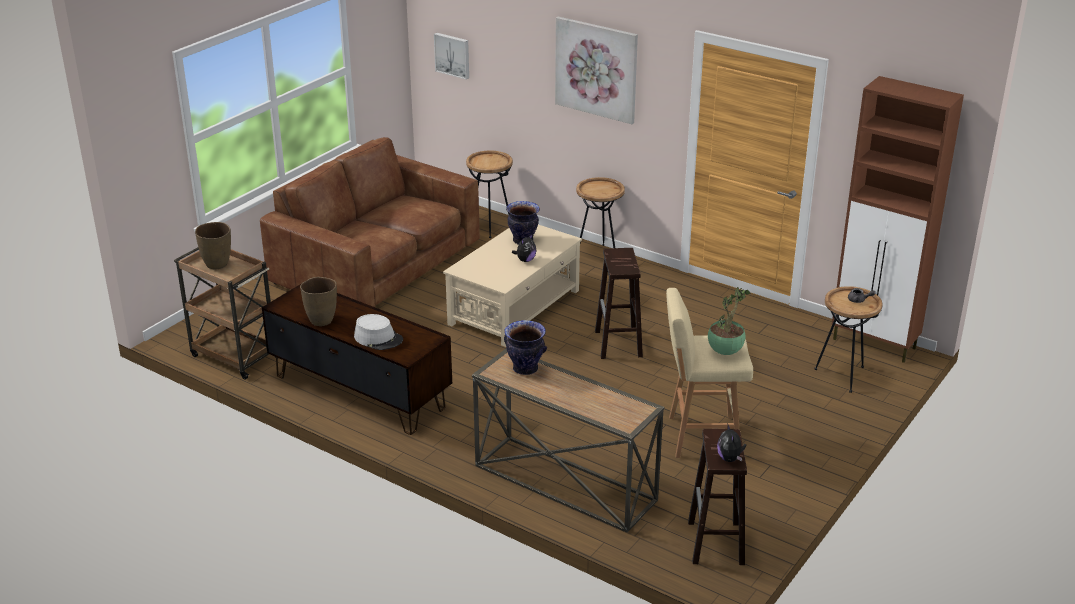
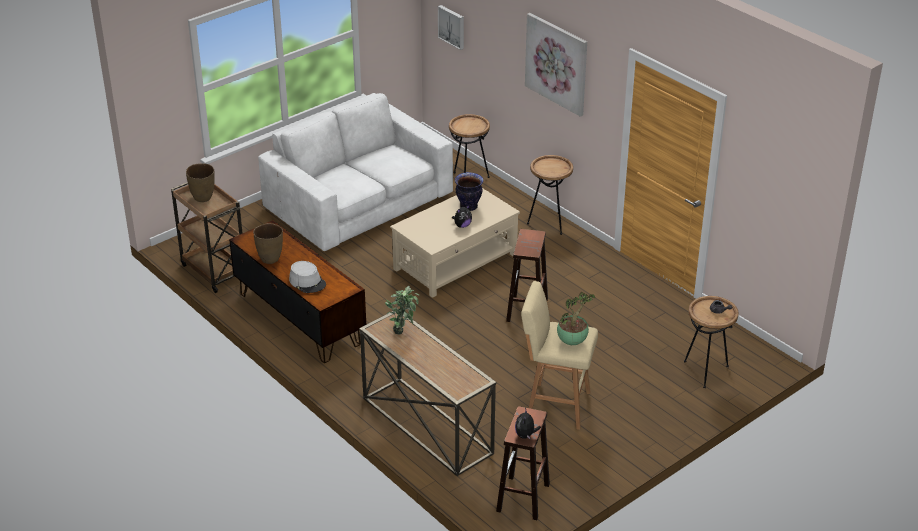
camera: 15 degrees right, 5 degrees up
brown sofa [260,137,480,307] -> white sofa [258,93,453,251]
vase [504,320,547,375] -> potted plant [385,286,419,335]
brown cabinet [832,76,964,363] -> none

